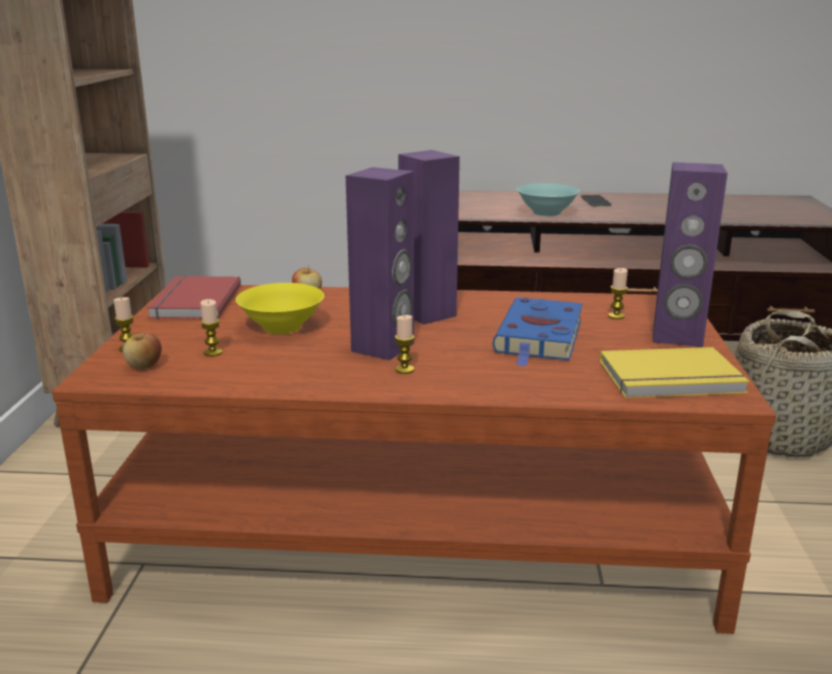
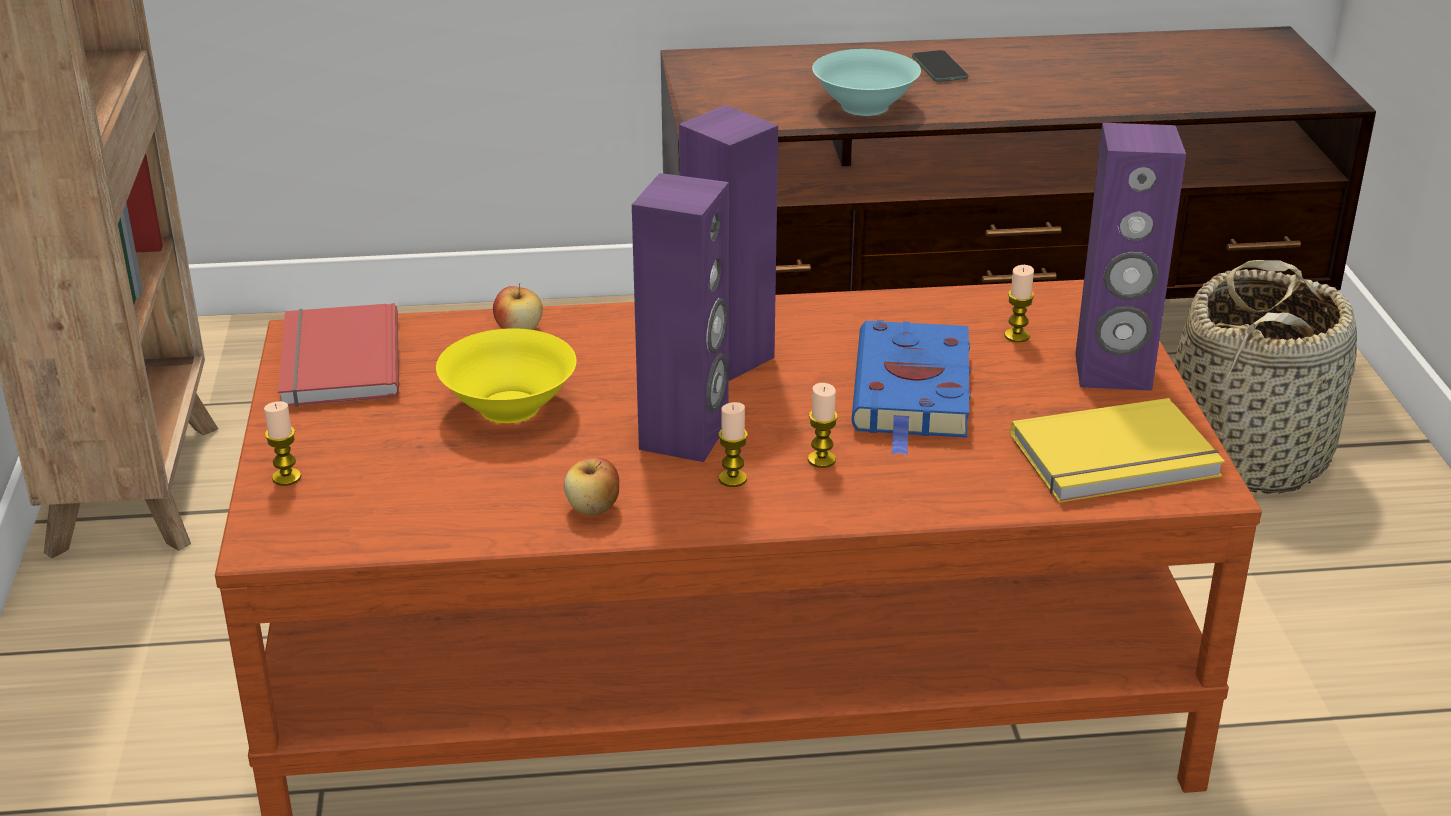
camera: 10 degrees left, 10 degrees up
apple [123,333,162,369] -> apple moved to [564,458,619,515]
candle [200,299,223,356] -> candle moved to [808,383,838,468]

